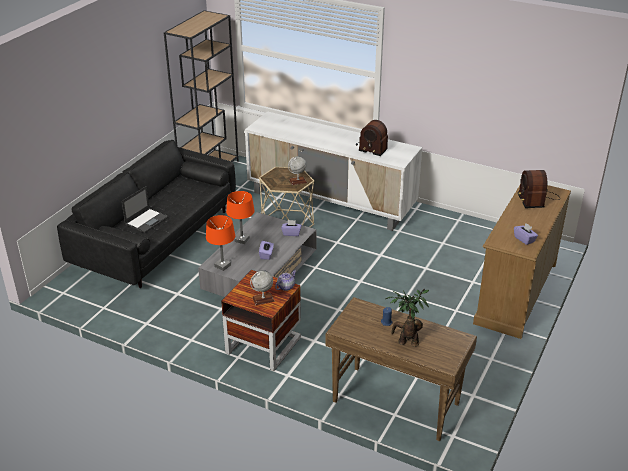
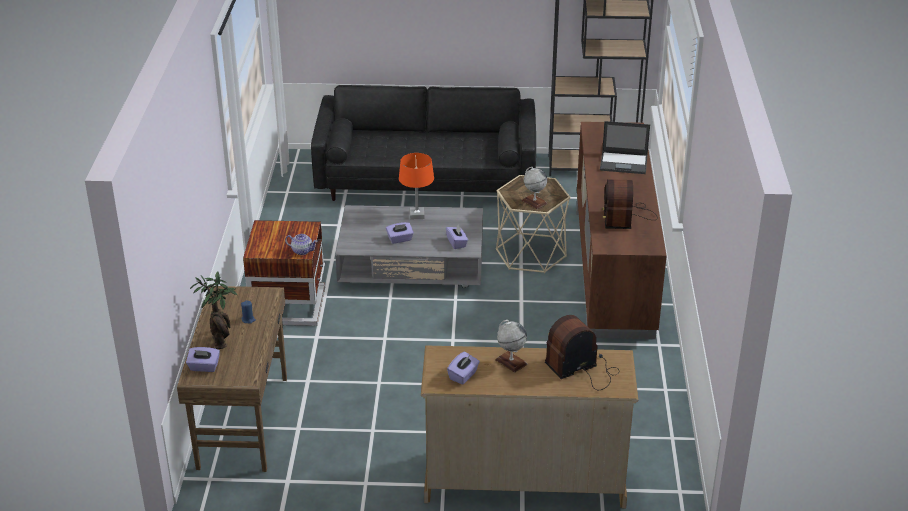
camera: 65 degrees right, 0 degrees up
laptop [122,186,169,233] -> laptop moved to [600,121,650,174]
orange table lamp [206,215,235,271] -> none
white tv stand [245,111,422,231] -> brown tv stand [576,122,667,339]
globe [250,270,274,305] -> globe moved to [495,320,528,373]
none -> purple tissue box [186,347,220,372]

